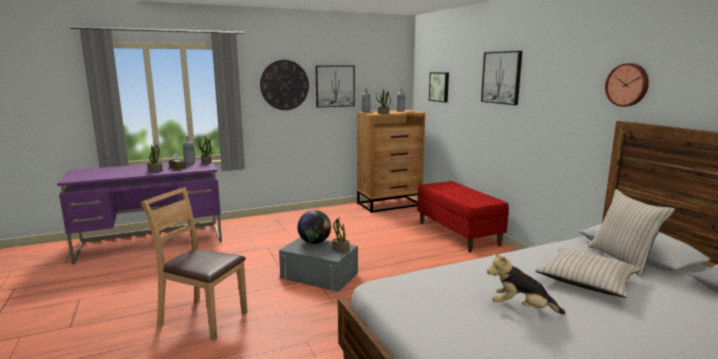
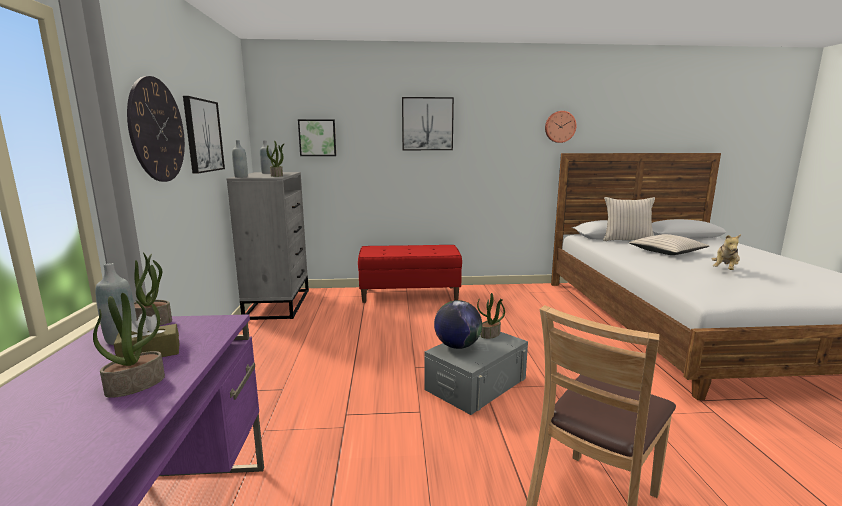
camera: 70 degrees left, 0 degrees up
brown dresser [357,110,425,213] -> grey dresser [227,172,309,320]

